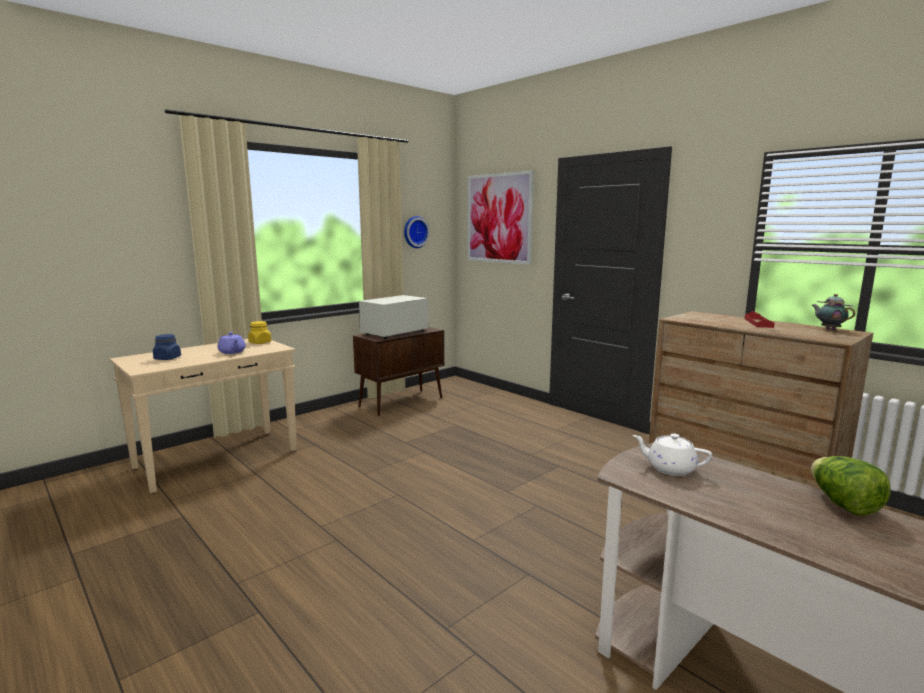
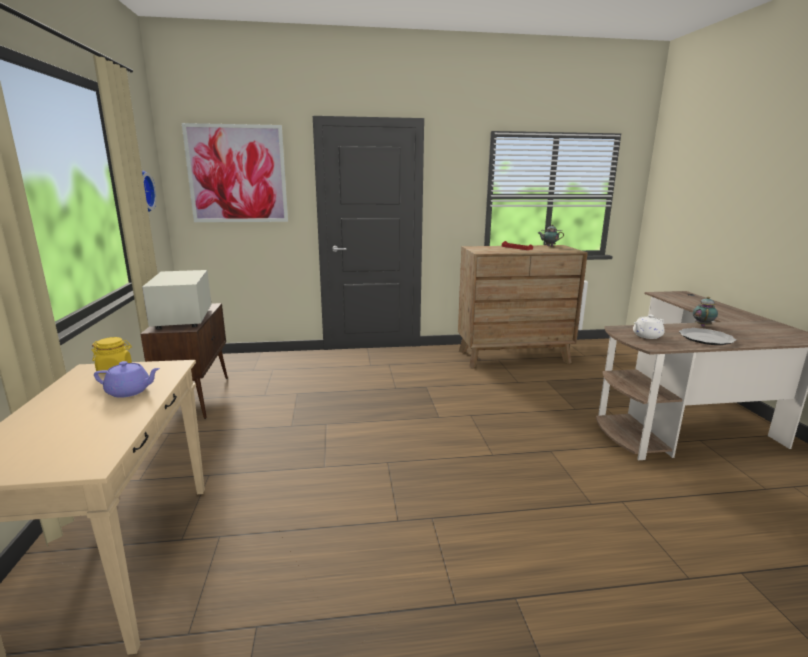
camera: 55 degrees left, 5 degrees up
blue jar [153,334,181,360] -> none
lettuce [811,456,891,516] -> teapot [693,297,718,327]
none -> plate [679,328,736,345]

